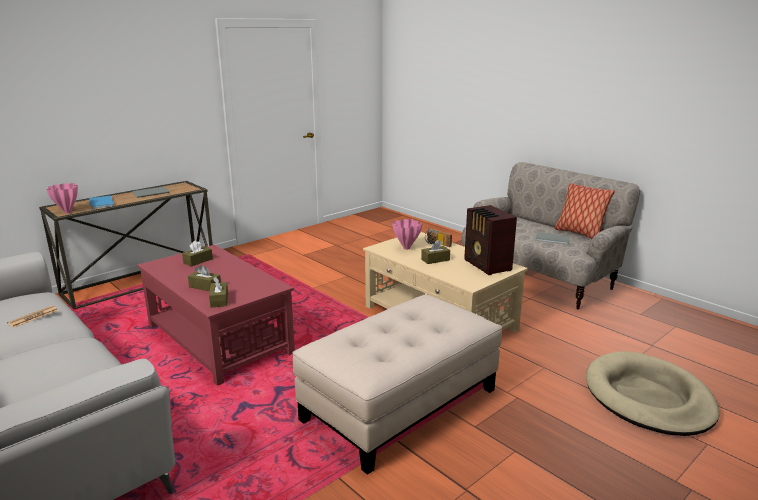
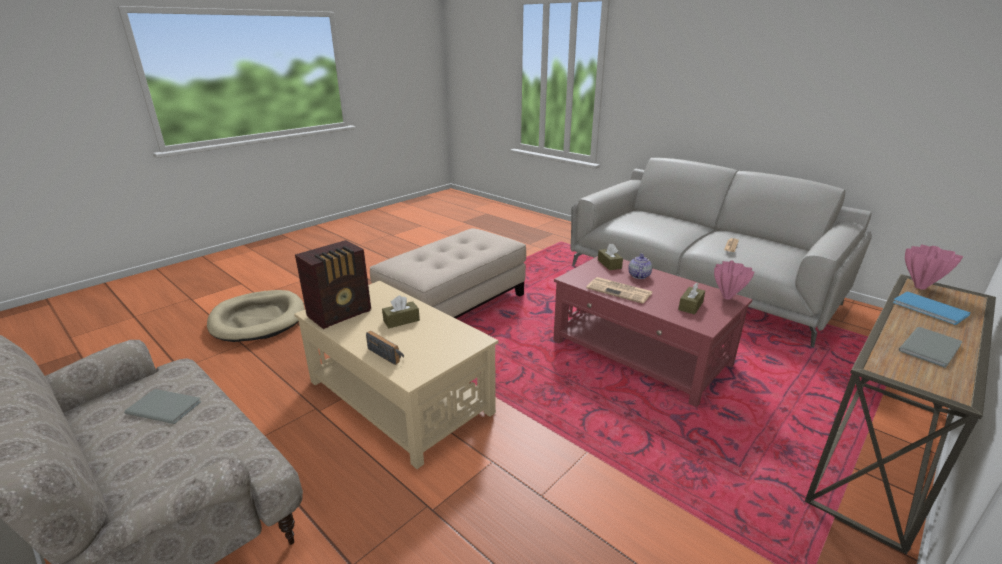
camera: 175 degrees right, 5 degrees up
brown tissue box [188,265,221,291] -> teapot [628,253,652,279]
pink vase [392,219,422,250] -> pink vase moved to [714,260,755,300]
radio [464,205,517,275] -> radio turned 75 degrees clockwise [295,240,371,329]
pillow [554,183,615,239] -> none
none -> newspaper [586,277,653,304]

